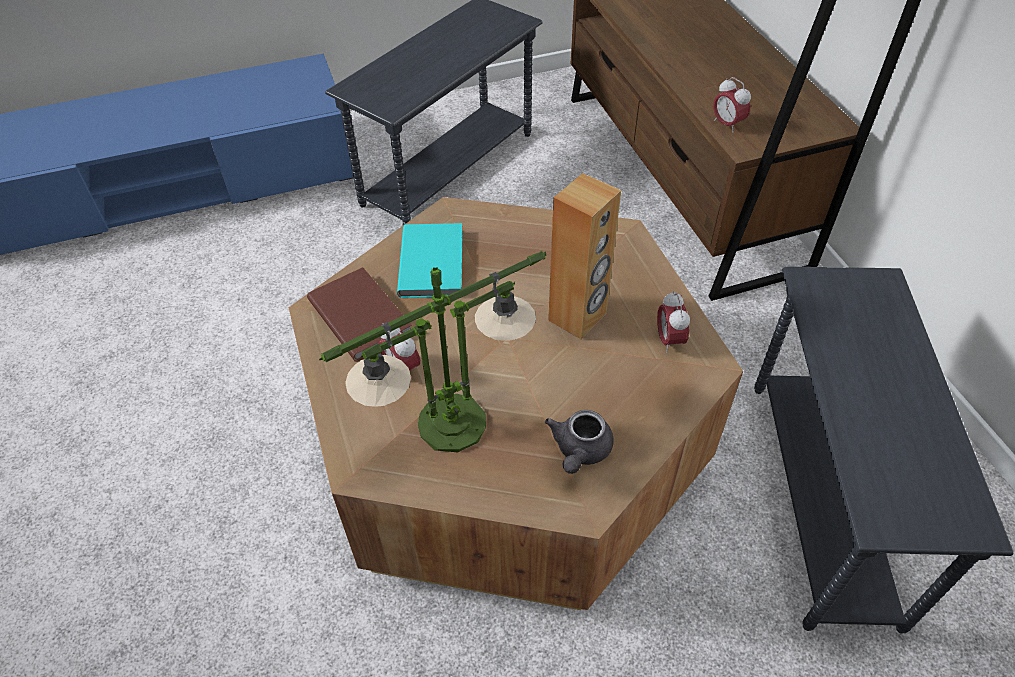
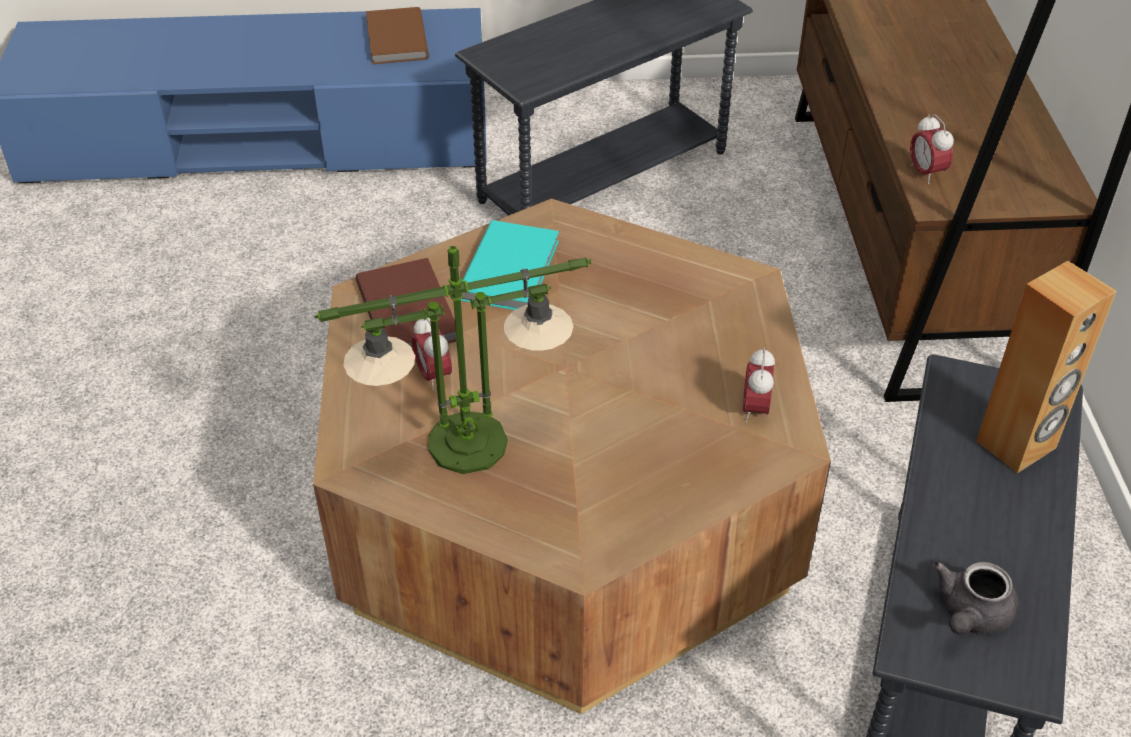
camera: 15 degrees right, 5 degrees down
grey teapot [545,410,614,474] -> grey teapot moved to [933,562,1019,635]
brown speaker [548,173,621,339] -> brown speaker moved to [976,261,1117,473]
none -> brown book [366,7,429,64]

